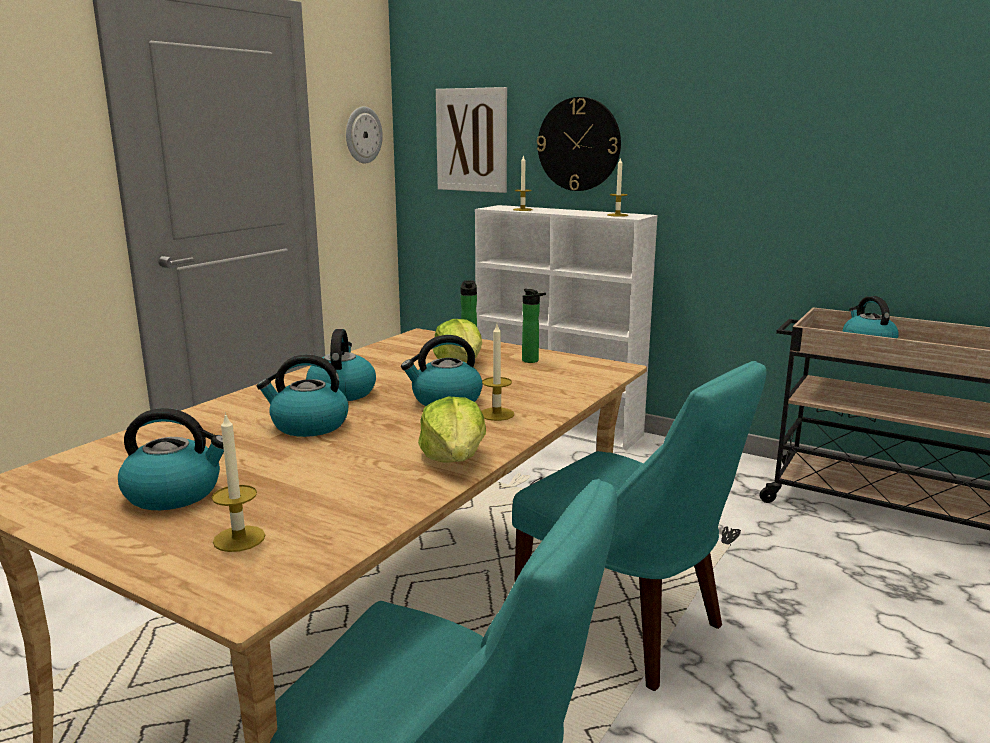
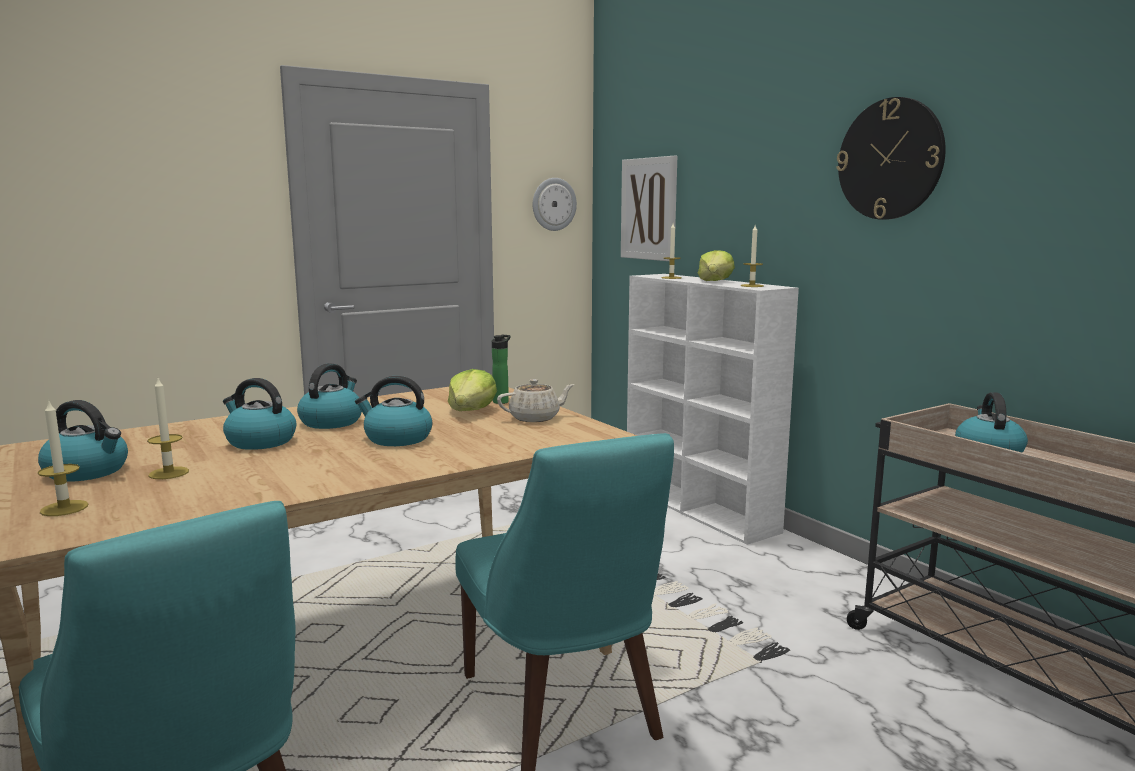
camera: 25 degrees right, 5 degrees down
lettuce [418,396,486,463] -> lettuce moved to [698,250,735,281]
candle [481,324,514,421] -> candle moved to [147,378,189,479]
bottle [522,289,546,363] -> beige teapot [497,379,575,422]
wall clock [537,97,621,191] -> wall clock moved to [836,97,946,220]

